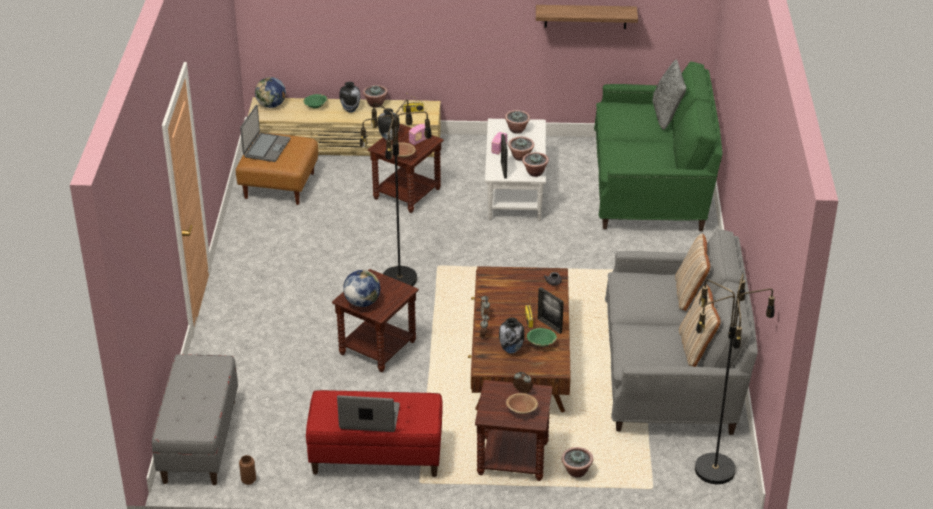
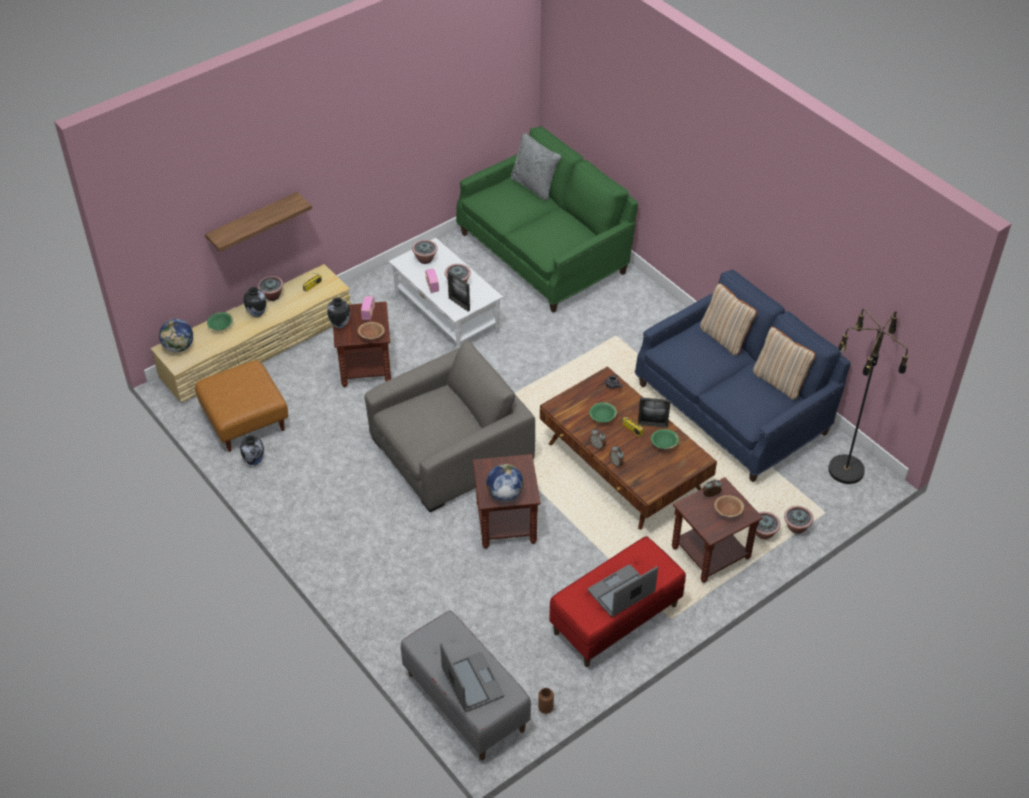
camera: 40 degrees left, 10 degrees up
laptop [240,105,290,162] -> laptop moved to [440,643,504,712]
floor lamp [360,99,432,286] -> grey armchair [364,341,535,512]
vase [499,317,524,354] -> vase moved to [240,435,264,465]
potted plant [522,152,549,177] -> potted plant moved to [784,506,813,534]
shelf [536,5,638,29] -> shelf moved to [205,192,312,252]
grey sofa [605,228,758,435] -> blue sofa [635,269,851,482]
none -> green bowl [589,402,617,423]

